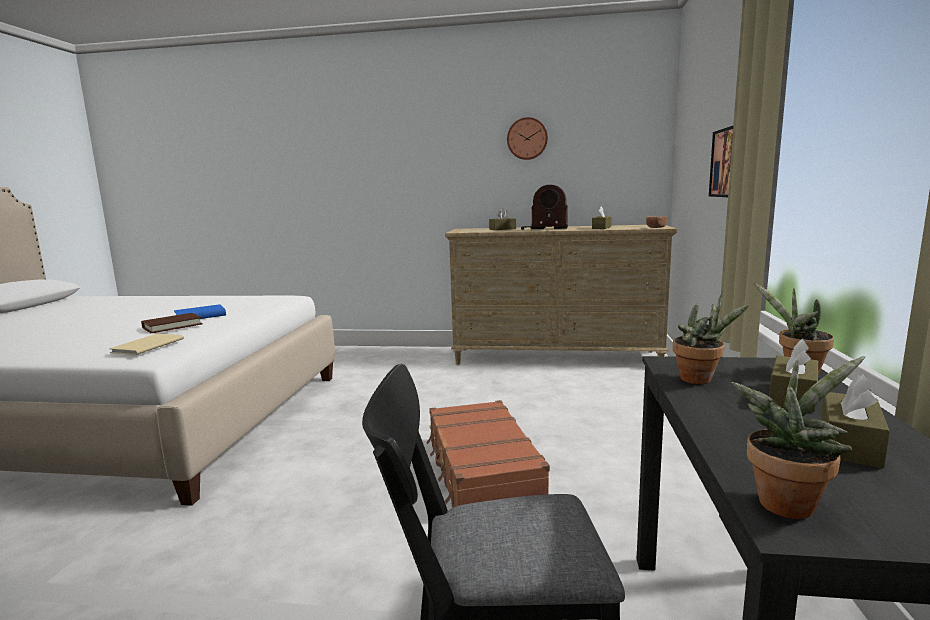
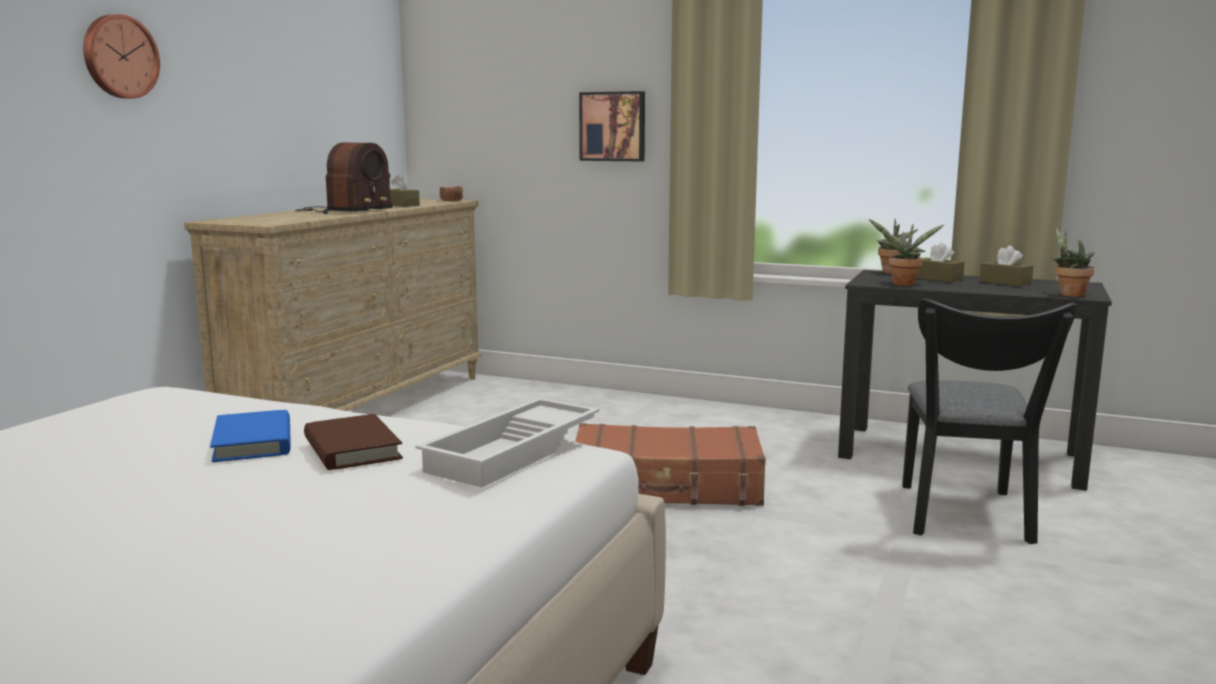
camera: 75 degrees left, 0 degrees up
beige book [109,334,184,355] -> white tray [415,398,600,488]
brown tissue box [489,209,516,230] -> none
wall clock [507,117,548,160] -> wall clock moved to [83,14,160,99]

